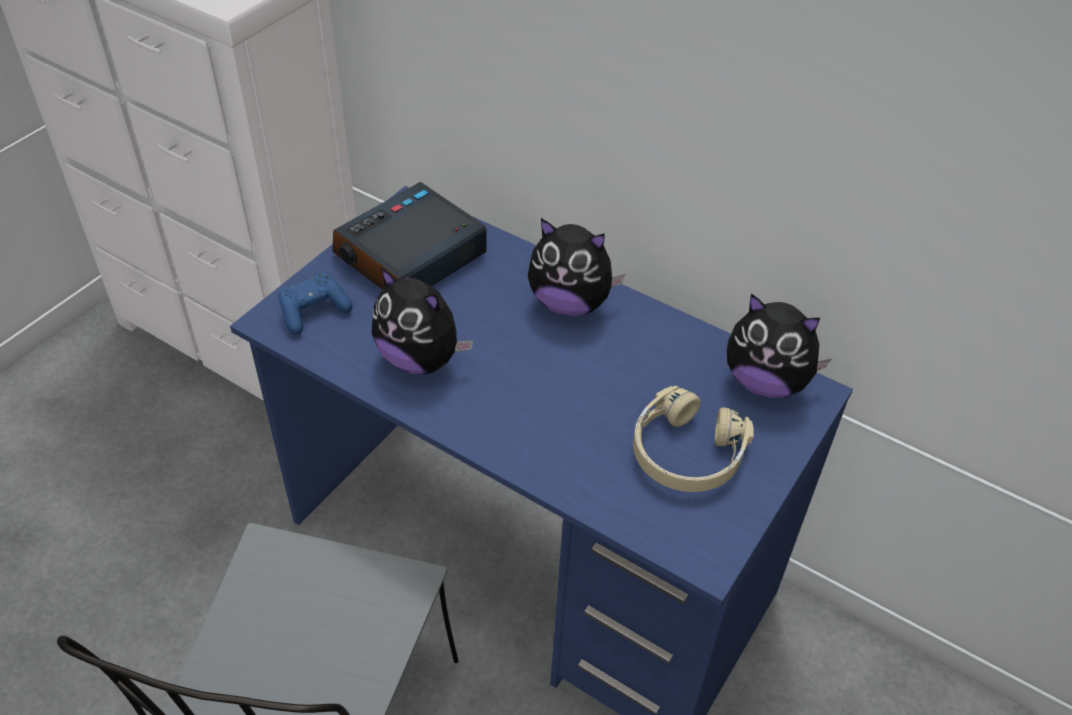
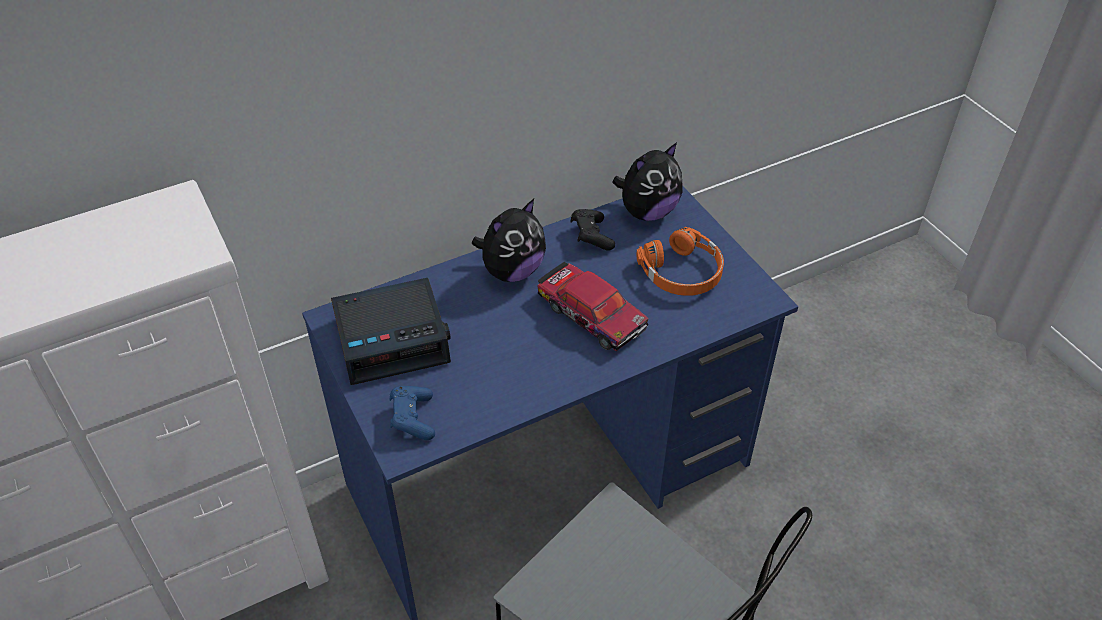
camera: 60 degrees left, 0 degrees up
alarm clock [333,182,487,290] -> alarm clock turned 90 degrees counterclockwise [331,278,451,385]
plush toy [372,266,473,375] -> none
beige headphones [633,386,753,492] -> orange headphones [636,227,724,296]
none -> toy car [537,262,648,351]
none -> black game controller [570,209,615,251]

